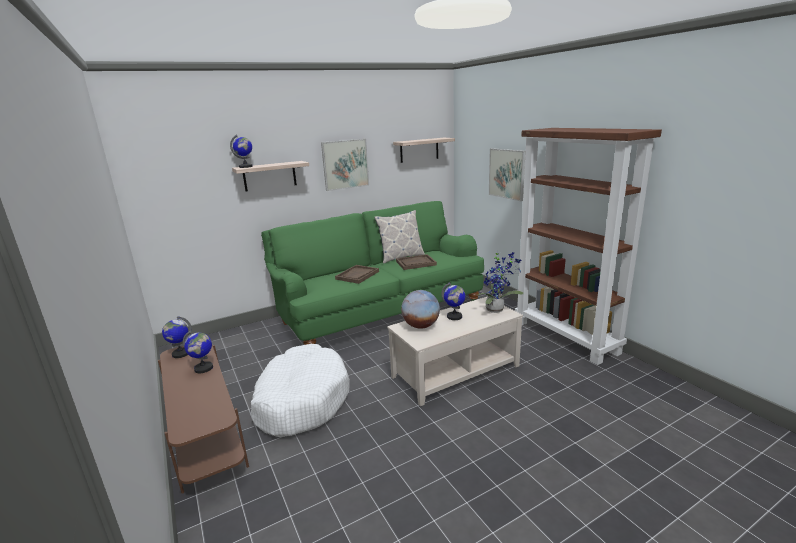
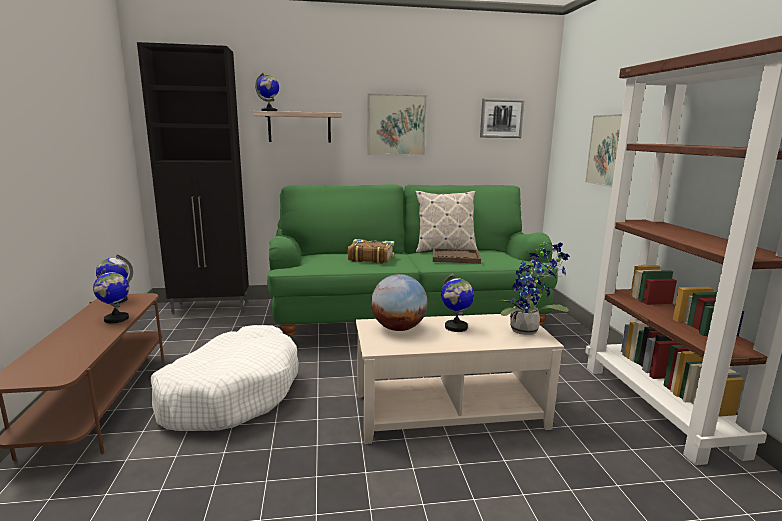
camera: 20 degrees right, 5 degrees down
brown tray [335,265,379,284] -> book [348,239,394,264]
shelf [393,138,455,163] -> picture [480,99,525,138]
none -> black cabinet [137,42,249,314]

